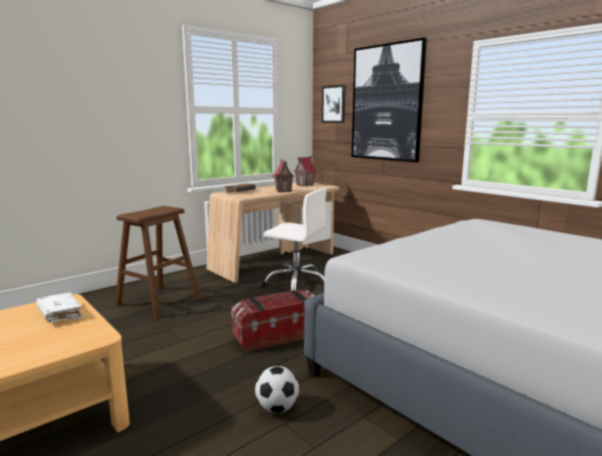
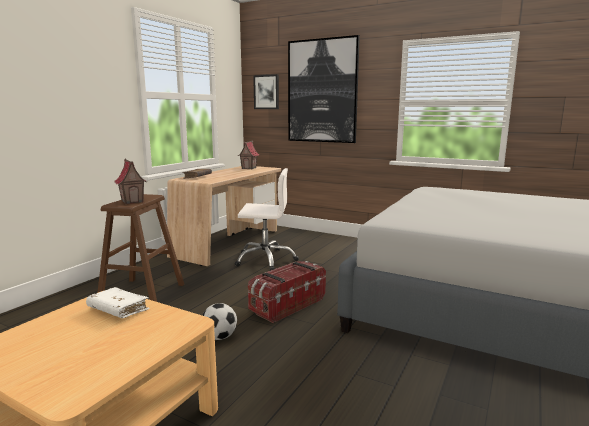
camera: 20 degrees left, 0 degrees up
football [255,366,299,413] -> football moved to [202,303,237,340]
toy house [272,159,295,192] -> toy house moved to [114,158,147,204]

